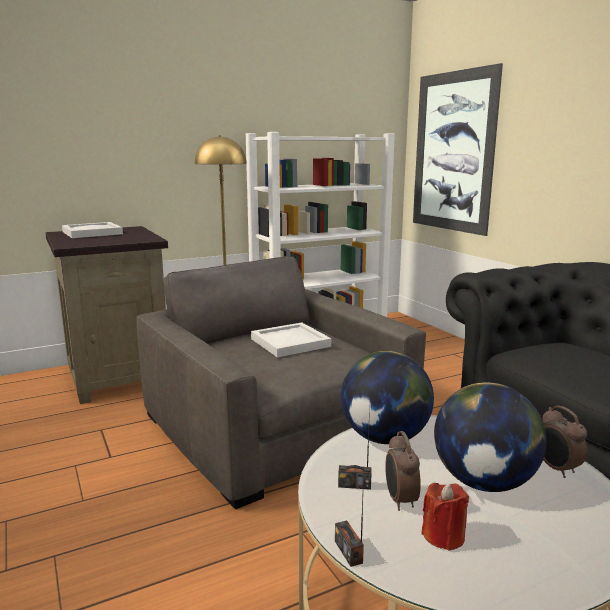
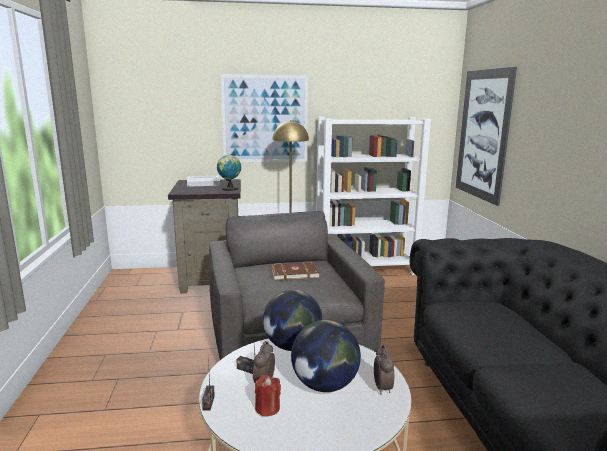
camera: 20 degrees right, 0 degrees up
white tray [251,322,331,358] -> brown book [271,262,320,281]
none -> globe [217,154,241,191]
none -> picture [221,74,308,162]

